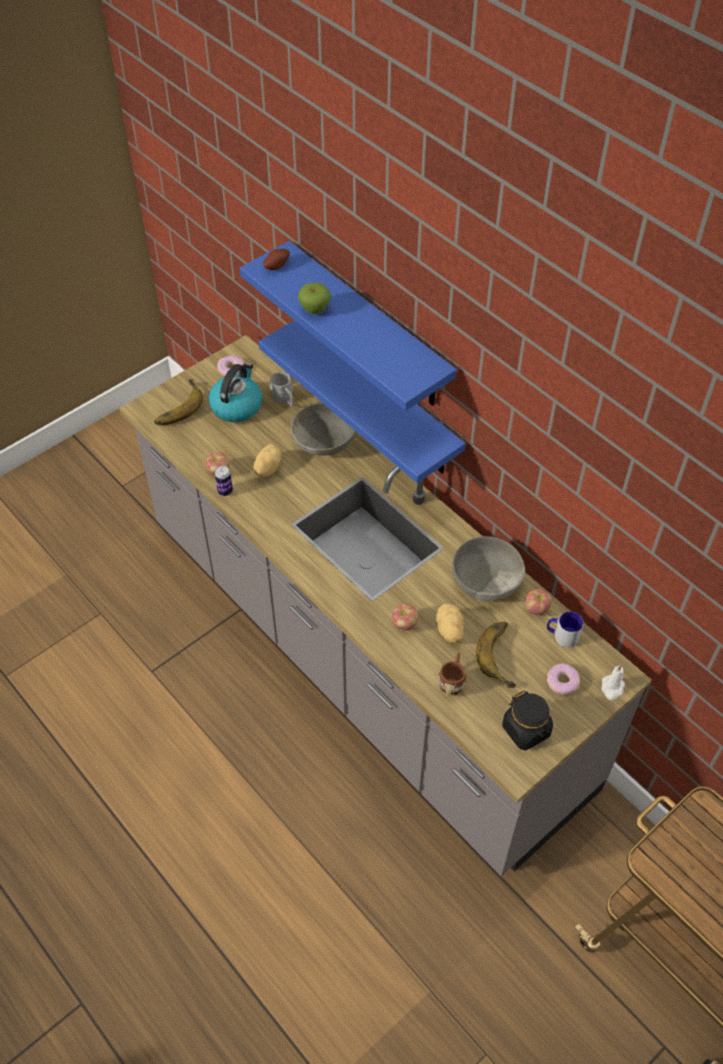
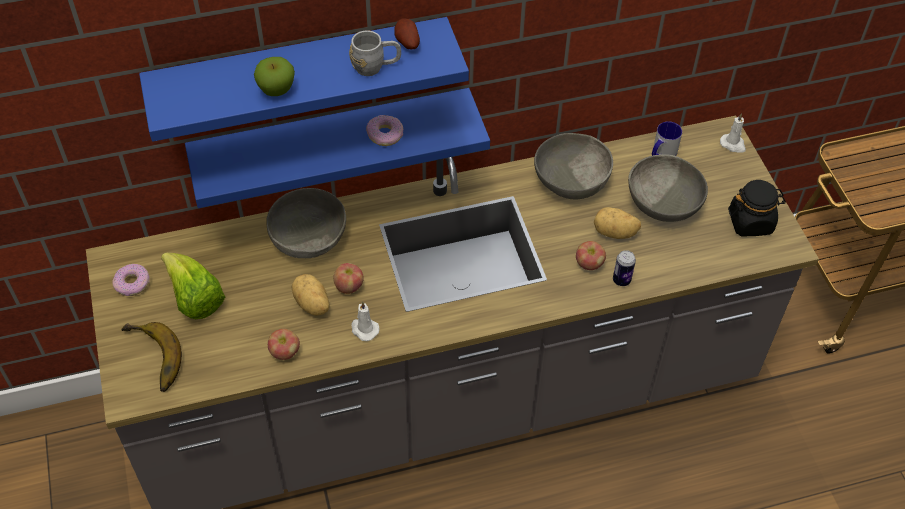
camera: 65 degrees left, 0 degrees up
kettle [208,363,262,422] -> lettuce [161,253,225,319]
can [215,466,233,496] -> can moved to [613,250,636,286]
potato [263,249,290,270] -> potato moved to [394,18,420,49]
grey mug [269,372,294,406] -> grey mug moved to [349,30,401,76]
brown mug [438,653,466,696] -> none
banana [476,622,516,688] -> grey bowl [628,154,708,222]
apple [524,589,551,615] -> apple moved to [333,263,364,294]
donut [547,663,580,695] -> donut moved to [366,115,403,146]
none -> white candle [352,301,380,341]

